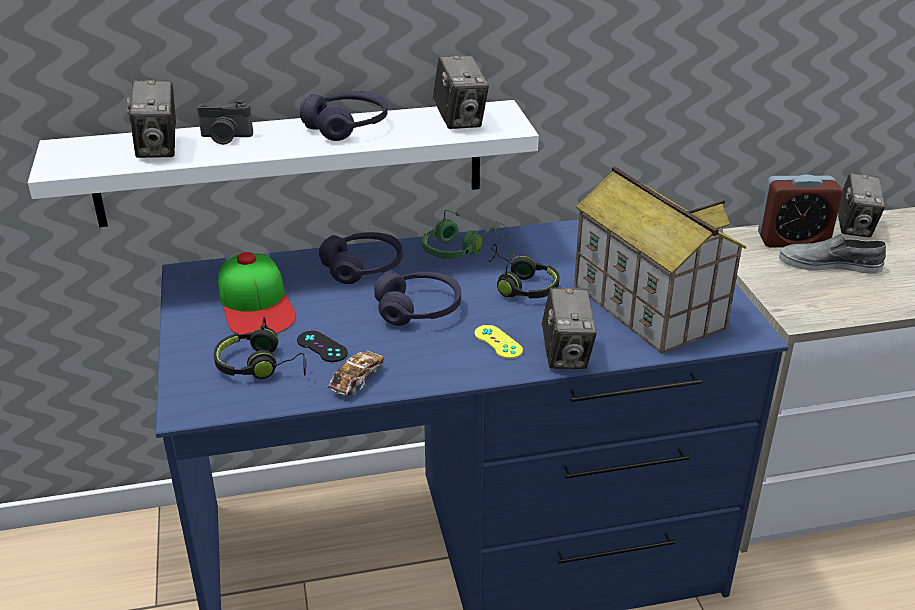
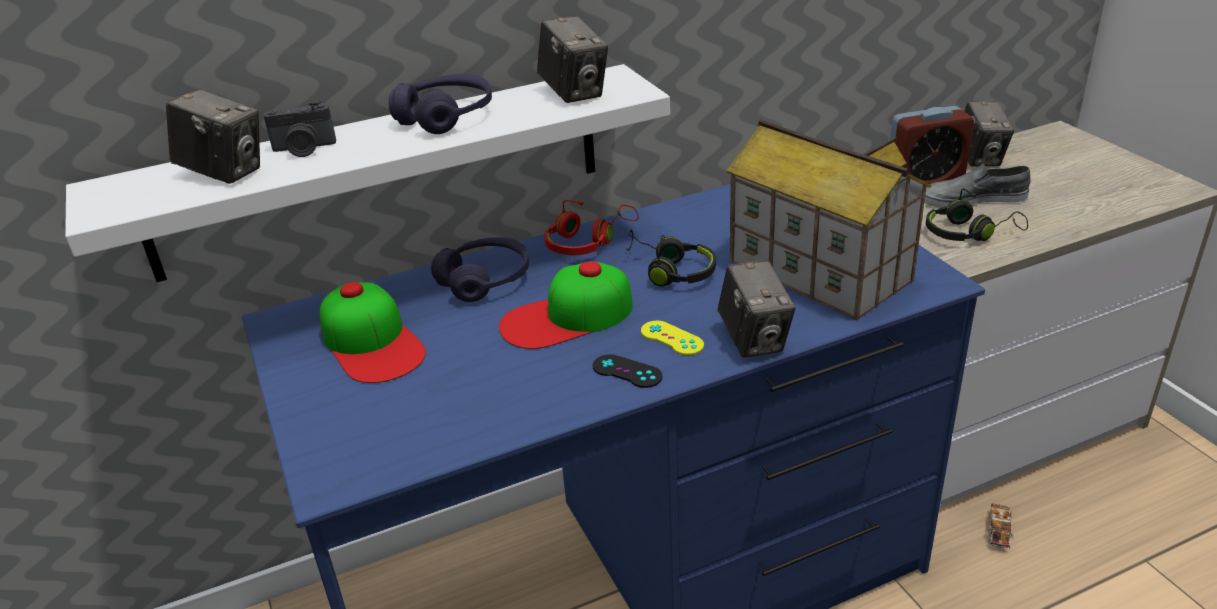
camera: 10 degrees left, 0 degrees up
camera [127,80,176,158] -> camera turned 45 degrees counterclockwise [166,89,260,184]
black headphones [214,317,307,379] -> black headphones moved to [926,189,1028,241]
black game controller [297,331,348,362] -> black game controller moved to [593,354,662,388]
toy car [327,350,384,396] -> toy car moved to [986,503,1014,548]
purple headphones [374,271,461,326] -> cap [499,261,633,349]
green headphones [422,210,508,259] -> red headphones [544,200,639,255]

